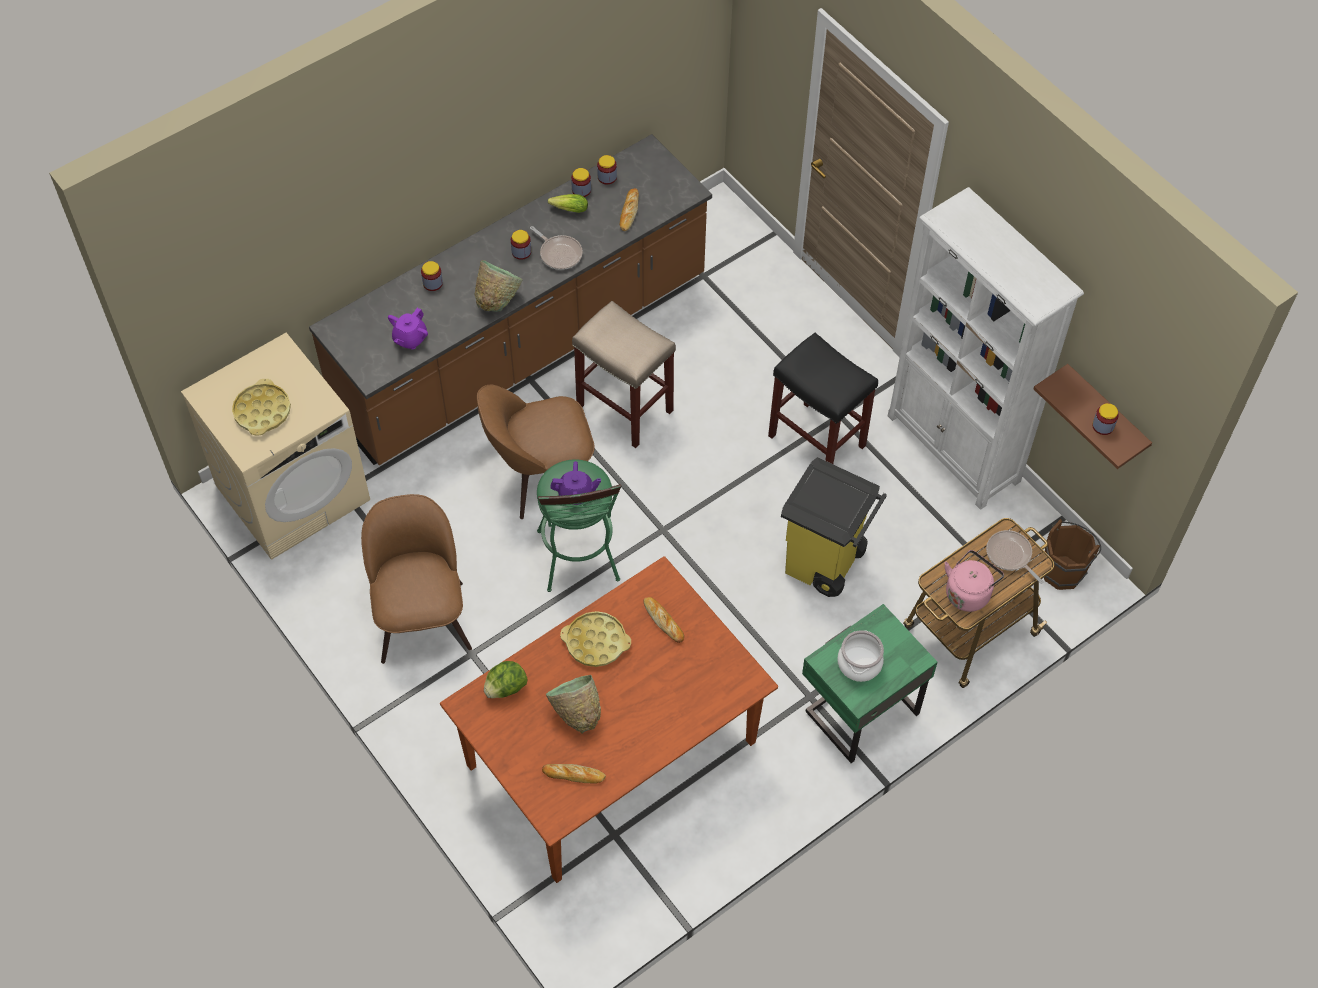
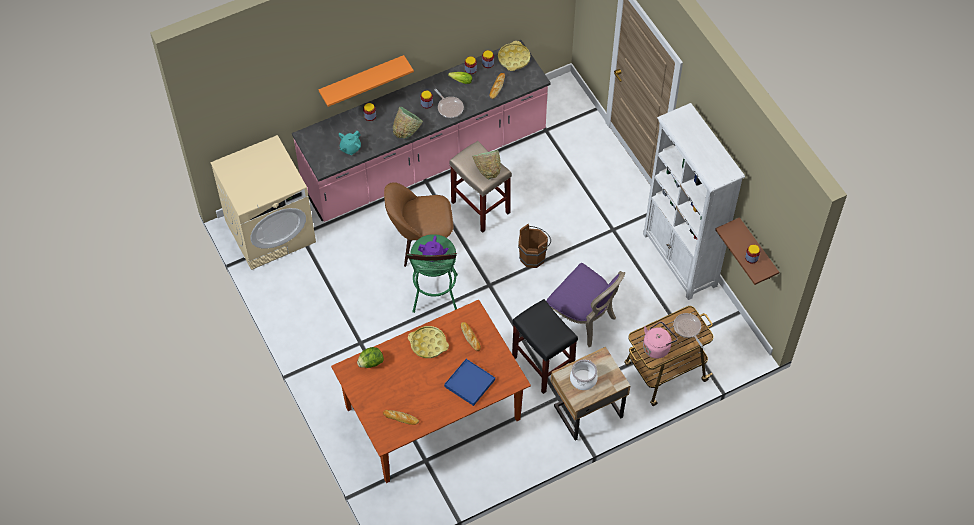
camera: 10 degrees right, 0 degrees up
yellow tray [232,379,291,436] -> yellow tray moved to [498,41,530,71]
brown counter [309,134,712,465] -> pink counter [292,40,551,222]
brown chair [361,494,472,664] -> none
purple teapot [388,308,428,350] -> turquoise teapot [339,131,361,155]
green bowl [546,675,601,733] -> green bowl moved to [472,150,501,180]
black stool [768,333,878,464] -> black stool moved to [512,299,578,394]
yellow trash can [781,457,887,597] -> purple chair [546,263,625,347]
green nightstand [802,604,938,763] -> beige nightstand [551,347,631,441]
brown bucket [1042,519,1101,590] -> brown bucket moved to [518,224,551,268]
none -> orange shelf [318,55,414,107]
none -> blue tray [444,359,495,406]

